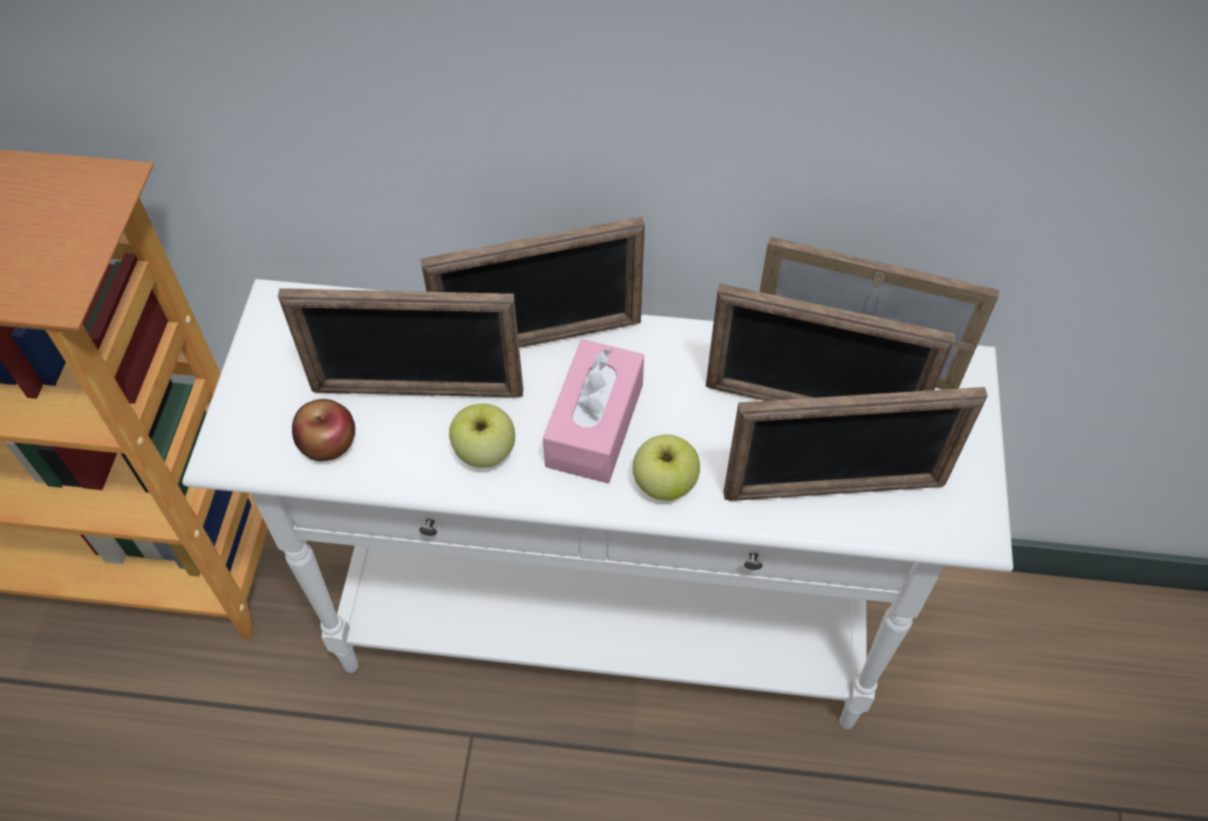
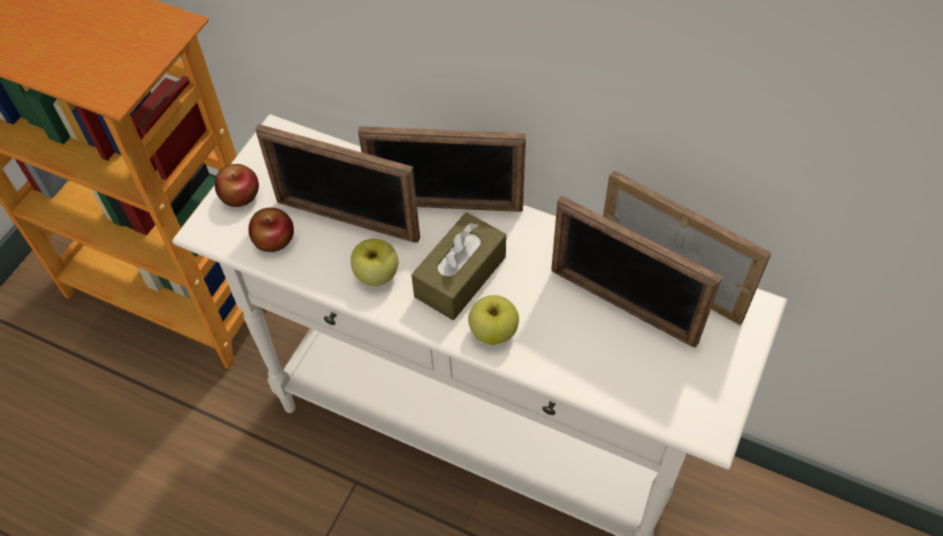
camera: 20 degrees right, 0 degrees up
pink tissue box [543,339,644,483] -> brown tissue box [411,212,506,320]
picture frame [724,387,988,501] -> none
none -> apple [215,164,259,207]

